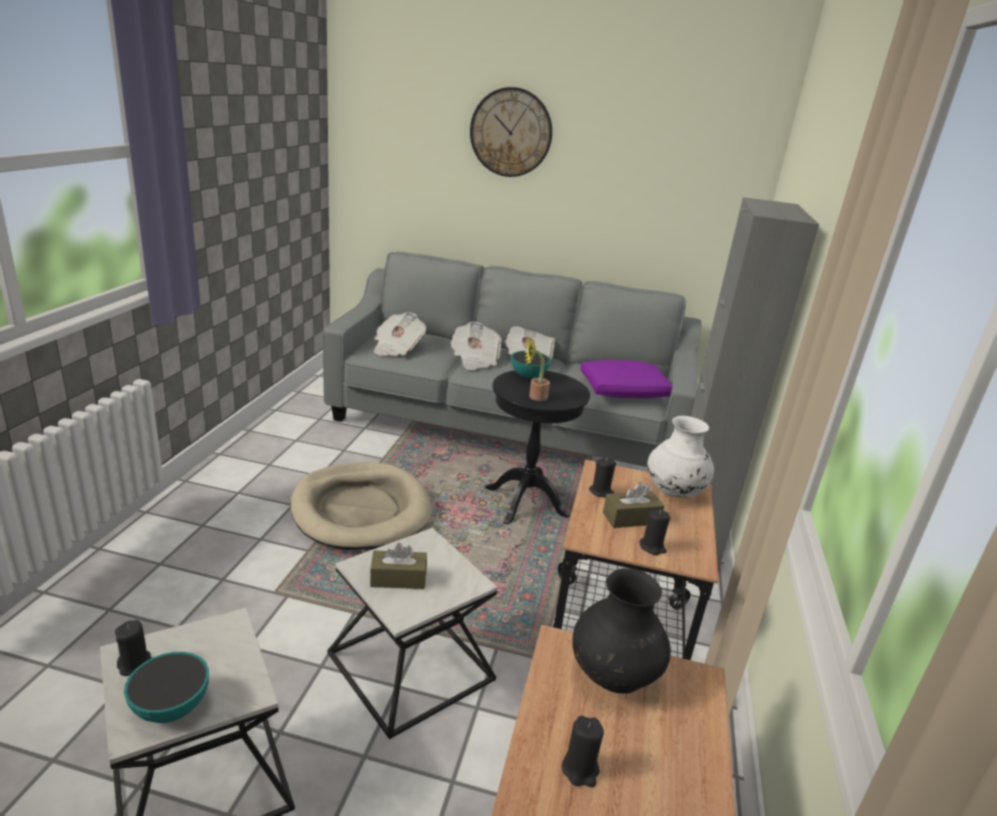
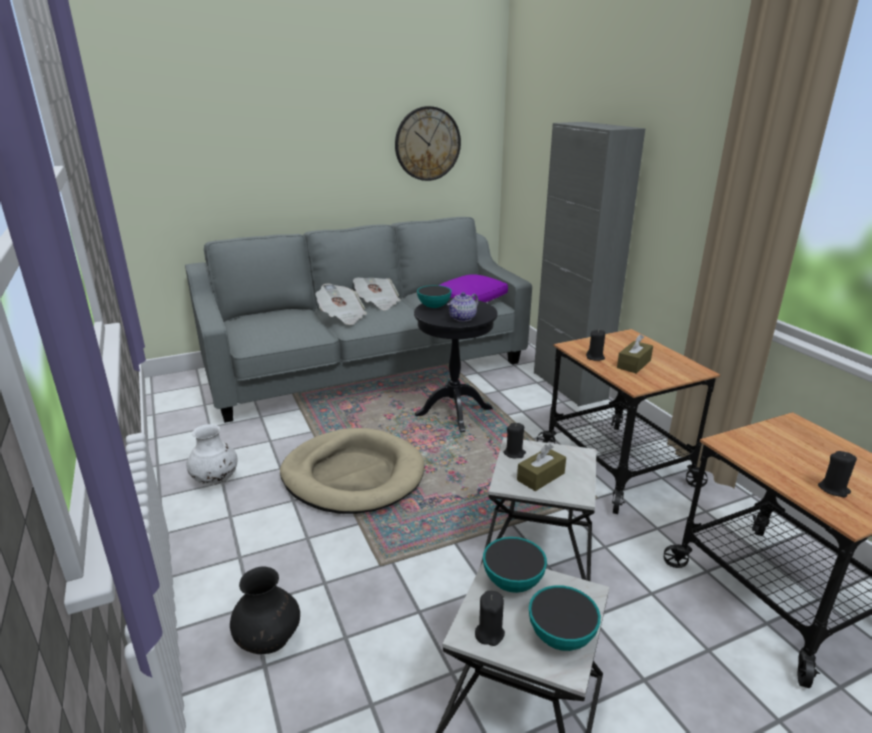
camera: 35 degrees left, 0 degrees up
newspaper [374,312,426,356] -> none
wall clock [470,87,552,177] -> wall clock moved to [395,106,461,181]
potted plant [525,337,550,401] -> teapot [447,292,478,322]
black vase [572,568,671,694] -> black vase moved to [230,566,300,654]
black candle [640,509,670,555] -> black candle moved to [504,423,526,458]
white vase [647,416,714,498] -> white vase moved to [186,424,238,485]
none -> bowl [483,537,547,593]

